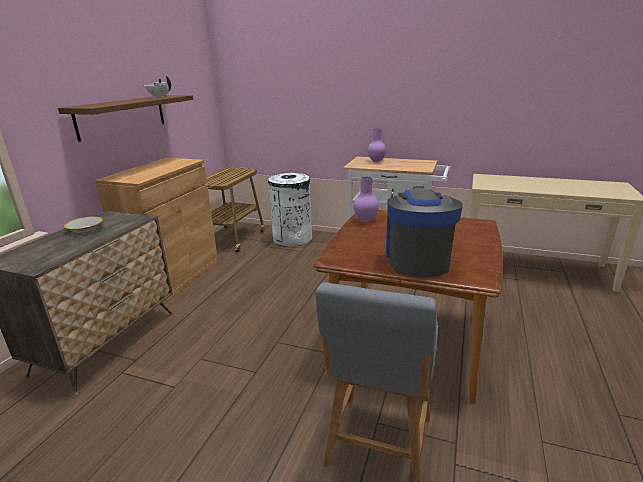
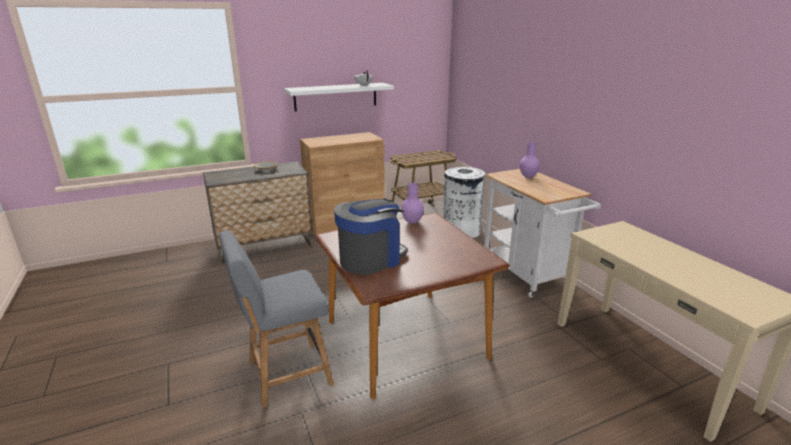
camera: 45 degrees right, 0 degrees up
brown shelf [58,95,194,142] -> white shelf [284,83,394,112]

